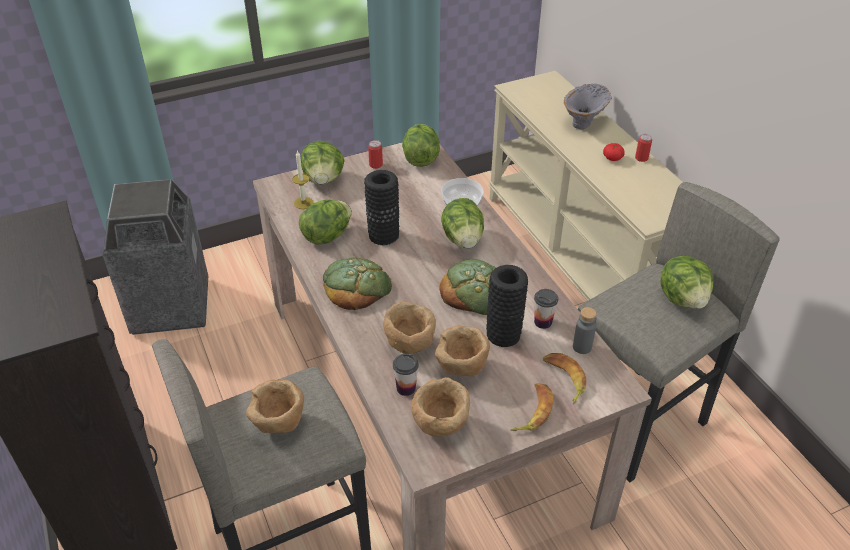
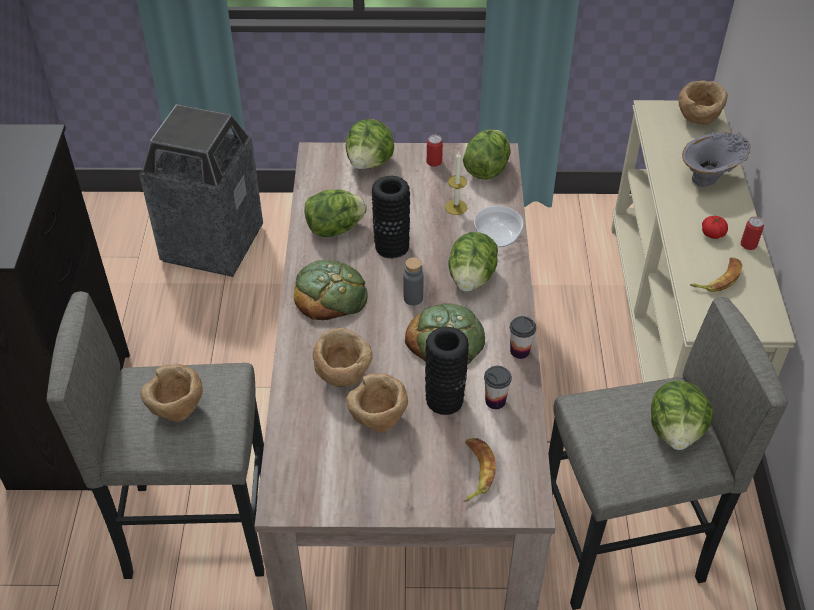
camera: 25 degrees right, 5 degrees up
candle [292,150,313,209] -> candle moved to [445,152,467,215]
cup [393,354,419,396] -> cup moved to [510,316,536,359]
brown bowl [411,377,470,437] -> brown bowl moved to [679,80,728,125]
banana [510,383,553,431] -> banana moved to [690,257,743,292]
grey bottle [573,307,597,354] -> grey bottle moved to [403,257,424,305]

